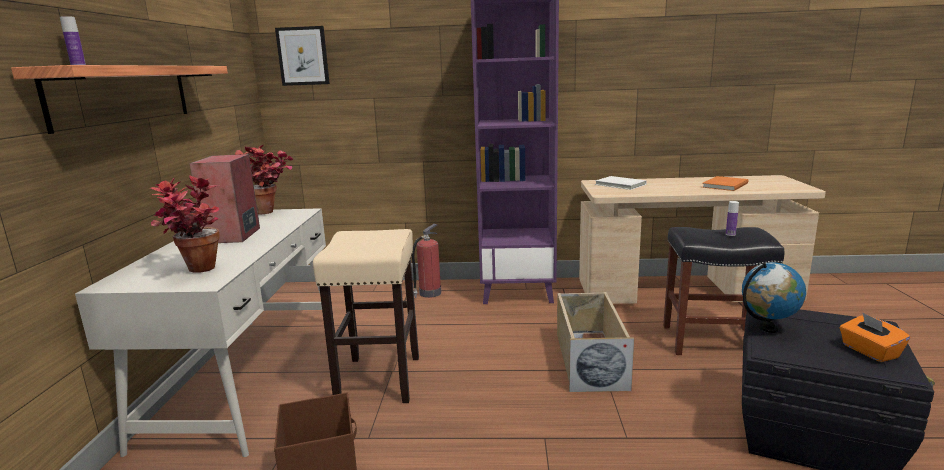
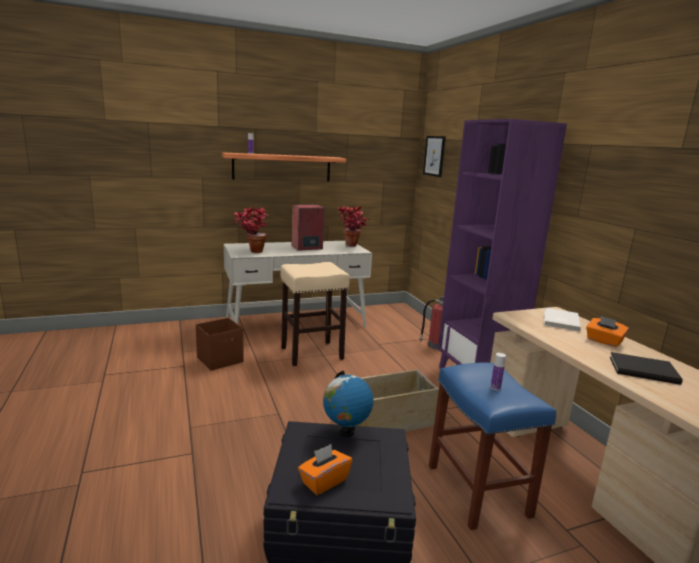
camera: 65 degrees right, 0 degrees up
black stool [663,227,784,355] -> blue stool [429,363,556,530]
orange book [702,176,749,191] -> black book [610,352,683,385]
none -> orange tissue box [586,316,629,347]

